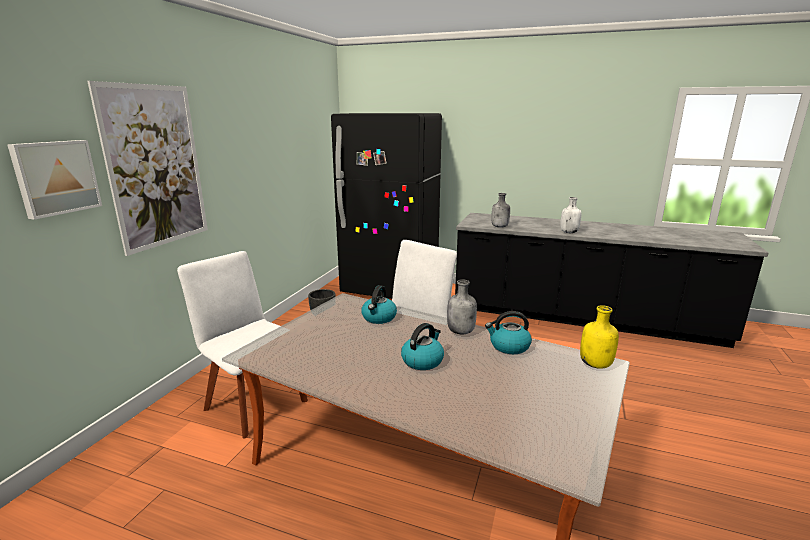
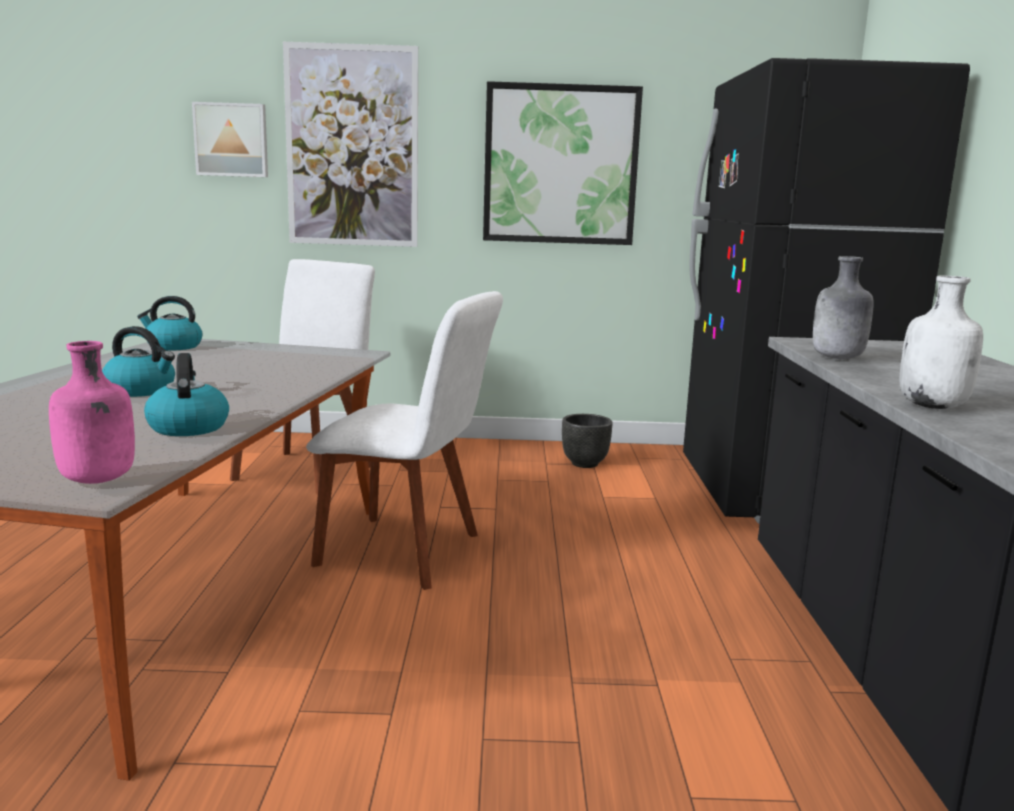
camera: 70 degrees right, 5 degrees down
kettle [361,285,397,324] -> kettle moved to [137,296,202,351]
grey bottle [447,280,477,334] -> none
yellow bottle [580,305,619,368] -> pink bottle [49,341,135,484]
none -> picture [483,81,643,245]

